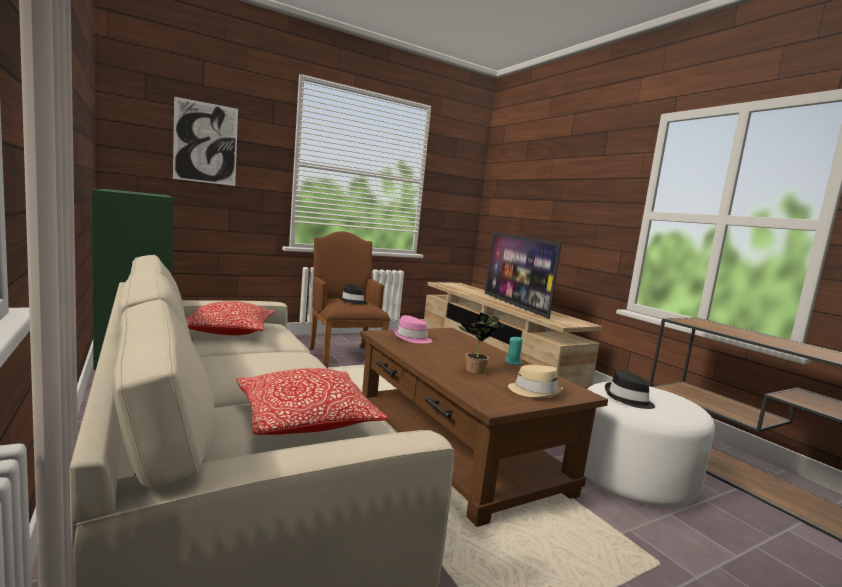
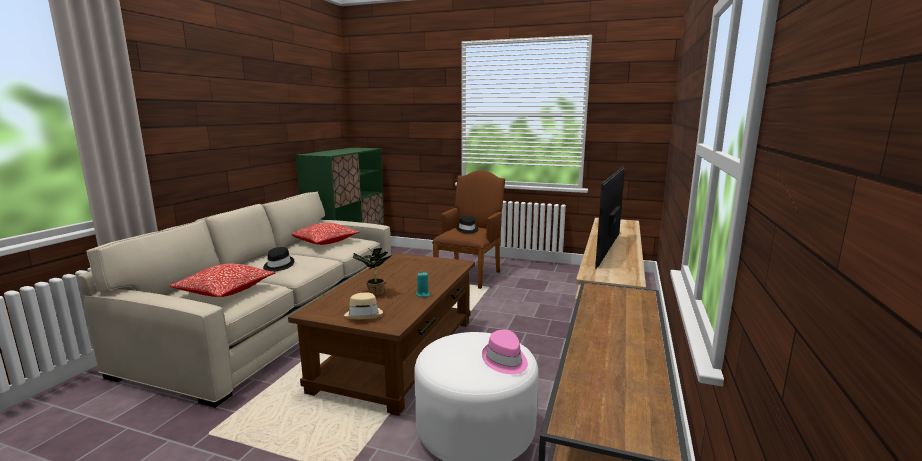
camera: 50 degrees right, 5 degrees up
picture [173,97,238,186] -> none
pink hat [393,315,432,343] -> pink hat moved to [482,330,528,374]
black hat [605,370,655,409] -> black hat moved to [263,247,294,272]

